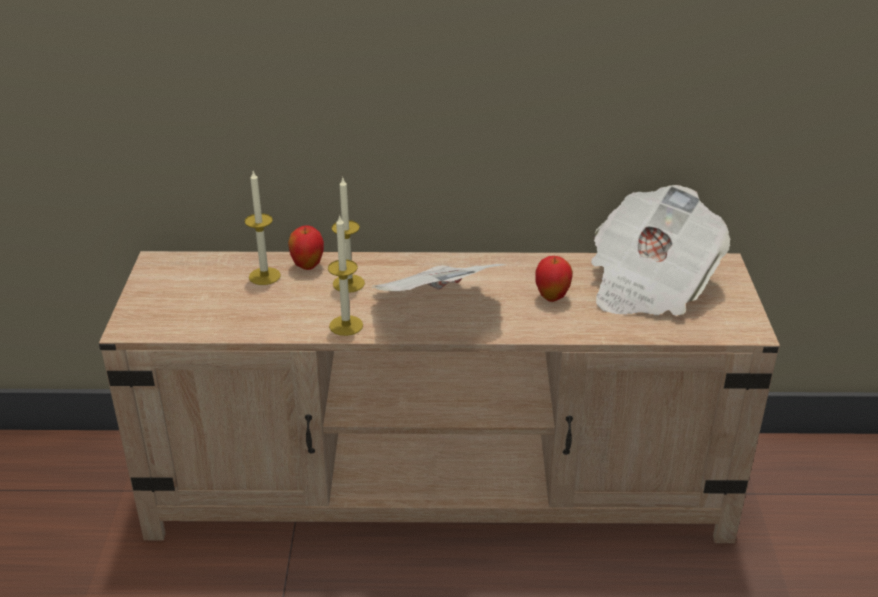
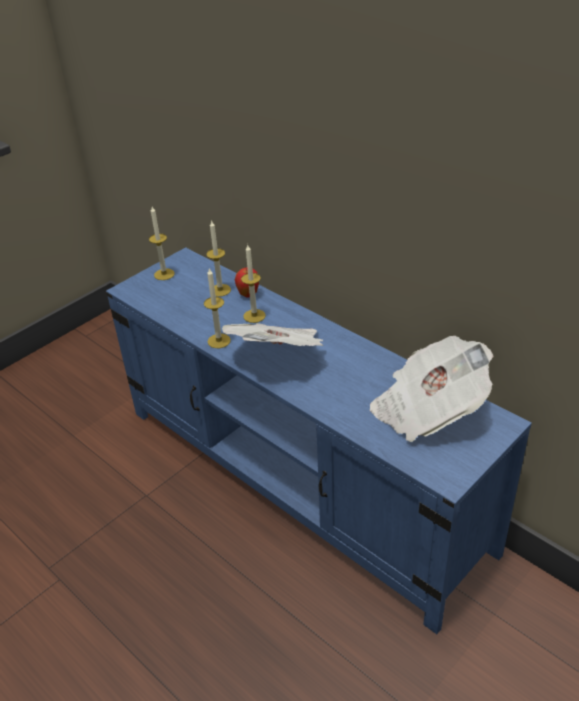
camera: 45 degrees right, 5 degrees up
beige tv stand [99,251,780,543] -> blue tv stand [106,247,532,634]
apple [535,256,573,302] -> none
none -> candle [149,207,175,280]

